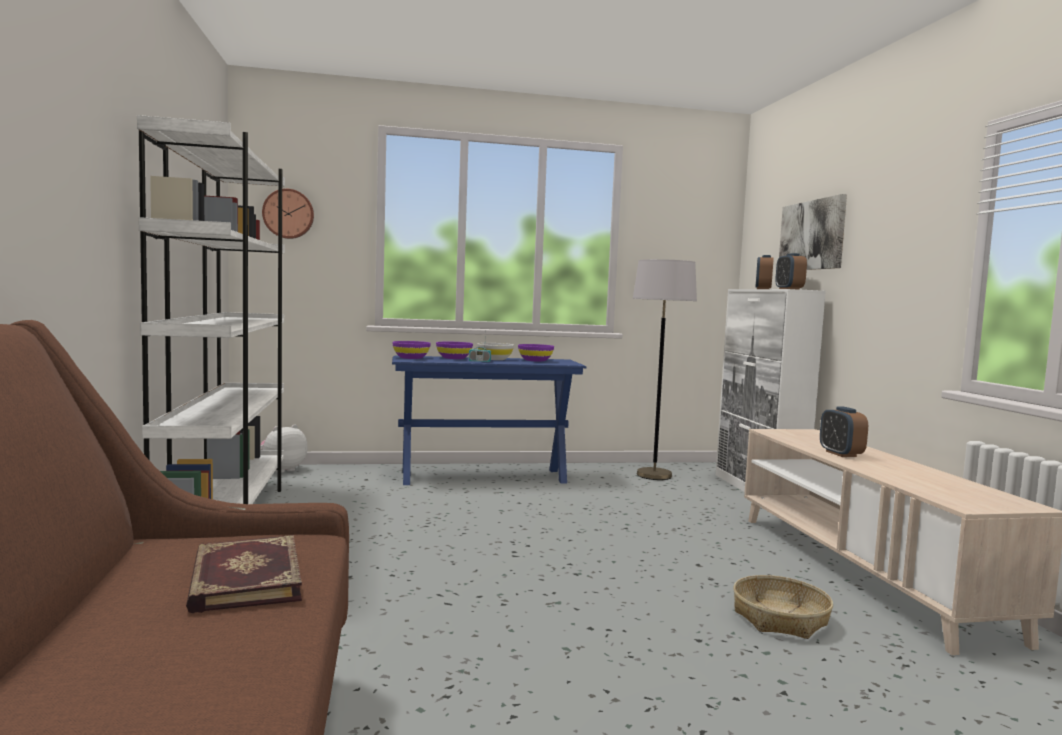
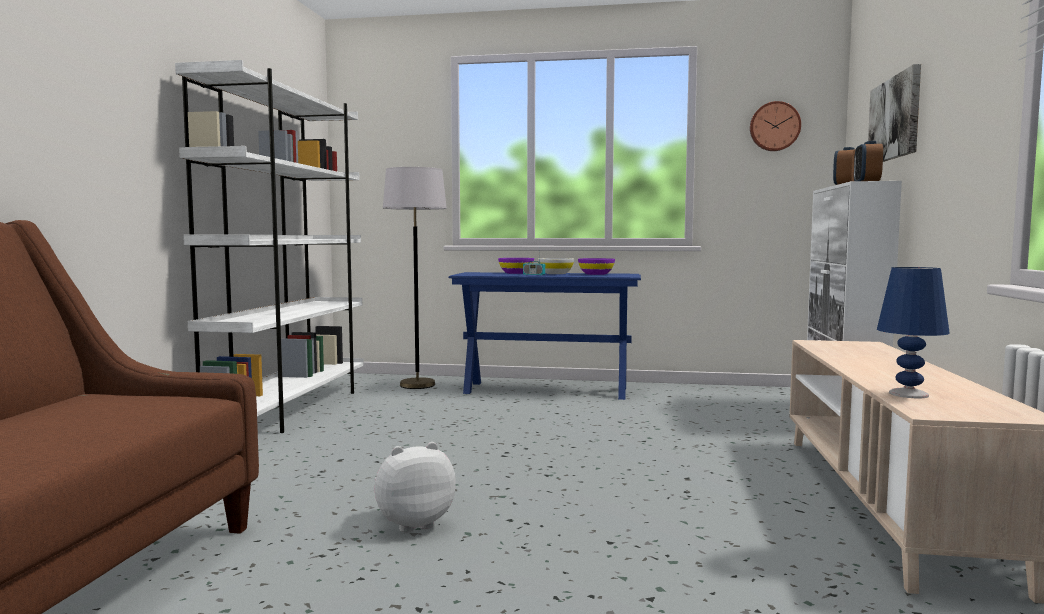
camera: 20 degrees right, 0 degrees up
book [186,535,302,613] -> none
plush toy [260,424,308,473] -> plush toy moved to [374,442,456,533]
wall clock [262,189,314,239] -> wall clock moved to [750,101,801,151]
purple bowl [393,341,431,359] -> none
grey floor lamp [633,259,697,480] -> grey floor lamp moved to [383,167,447,389]
basket [733,575,833,639] -> none
alarm clock [820,406,868,457] -> none
none -> blue table lamp [877,267,950,398]

